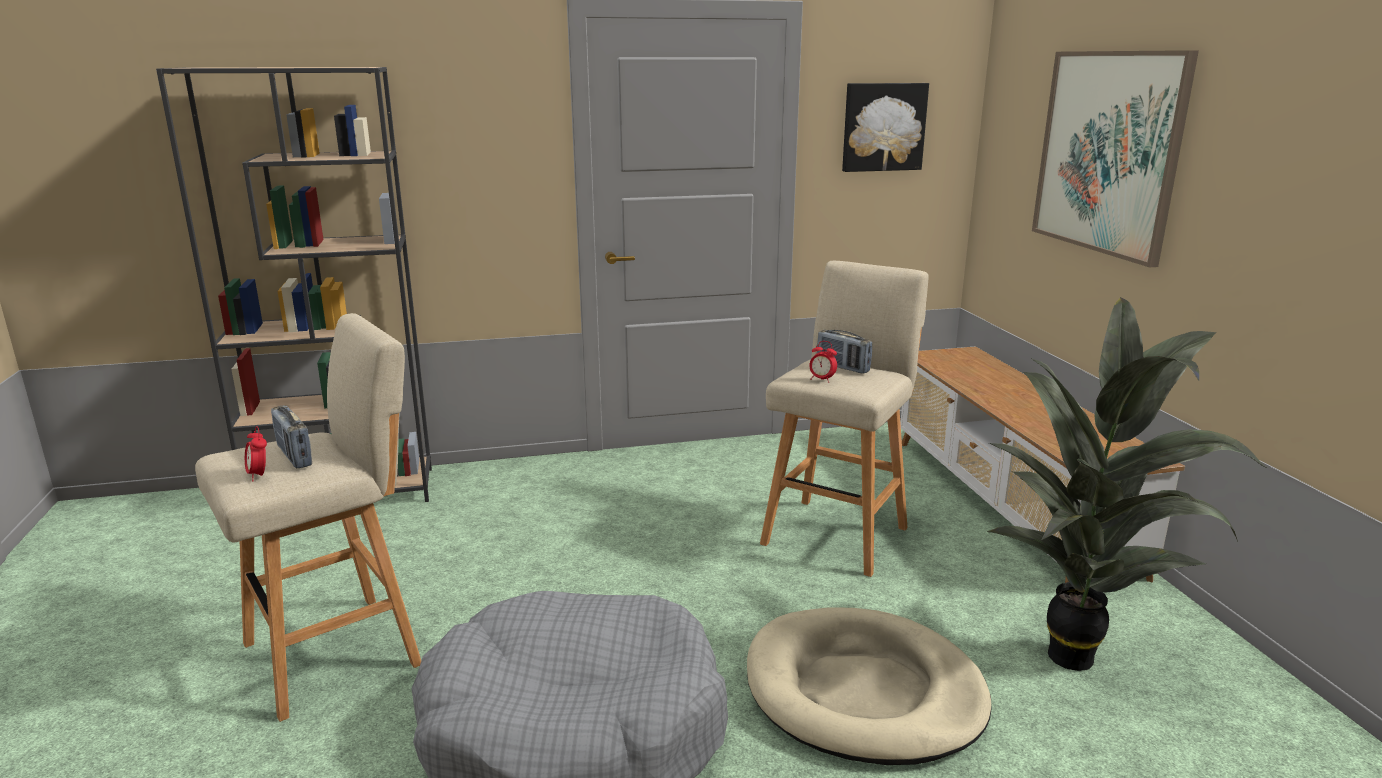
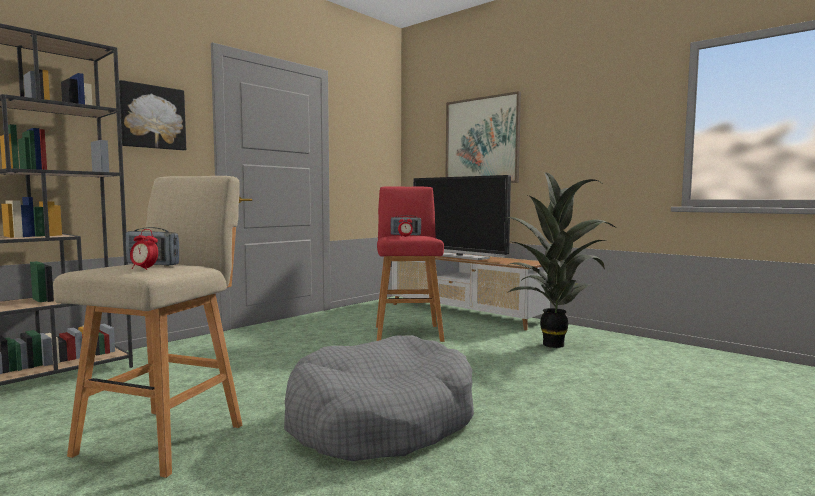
camera: 35 degrees left, 15 degrees down
beige dog bed [747,607,992,765] -> none
beige stool [760,261,928,577] -> red stool [376,186,445,342]
picture [842,83,929,172] -> picture moved to [119,80,186,150]
none -> television [413,175,511,260]

